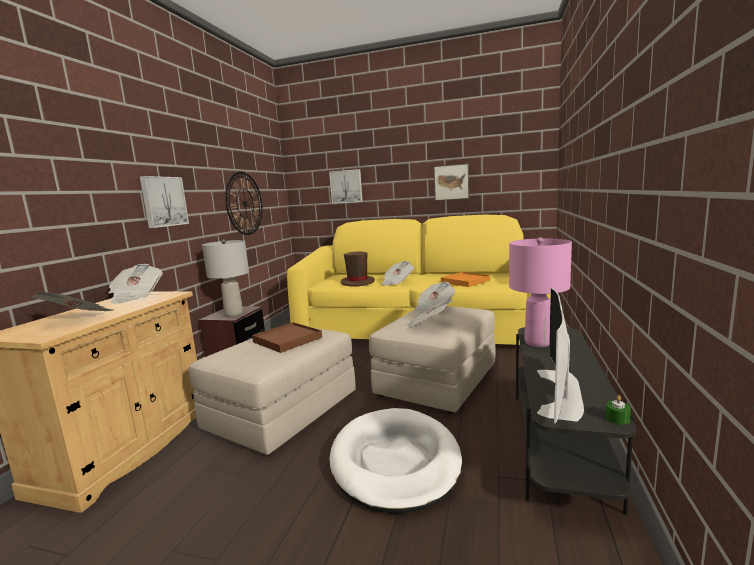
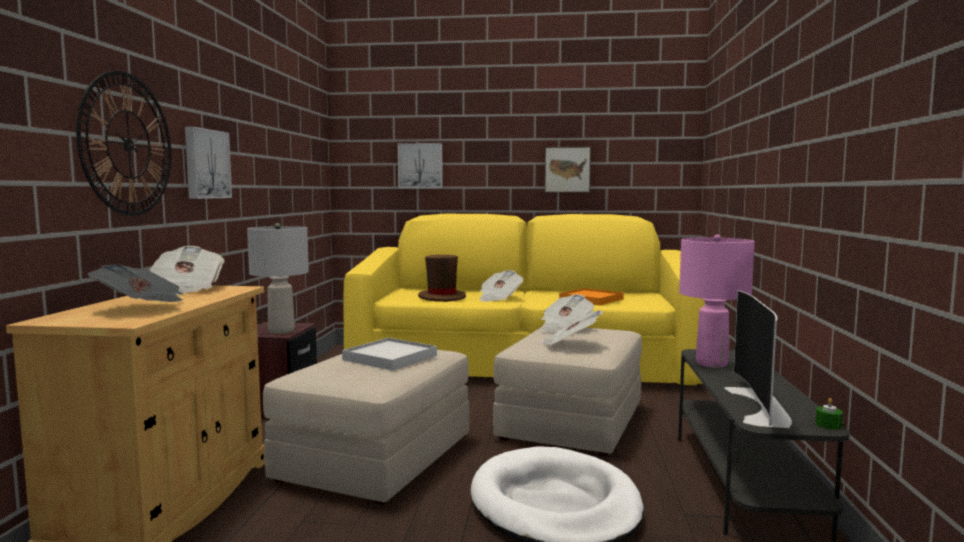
camera: 10 degrees left, 5 degrees down
wall clock [225,172,262,235] -> wall clock moved to [76,71,171,216]
brown tray [252,322,322,353] -> white tray [342,338,437,371]

